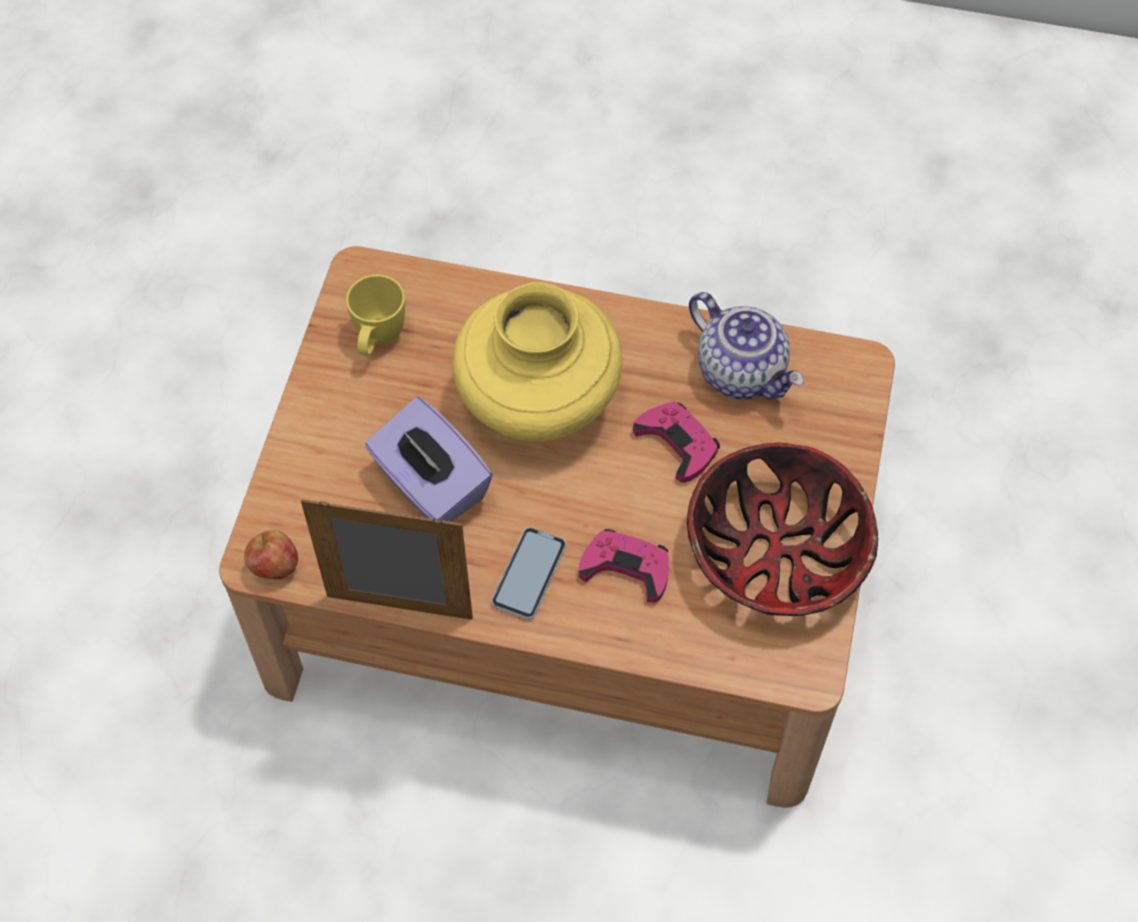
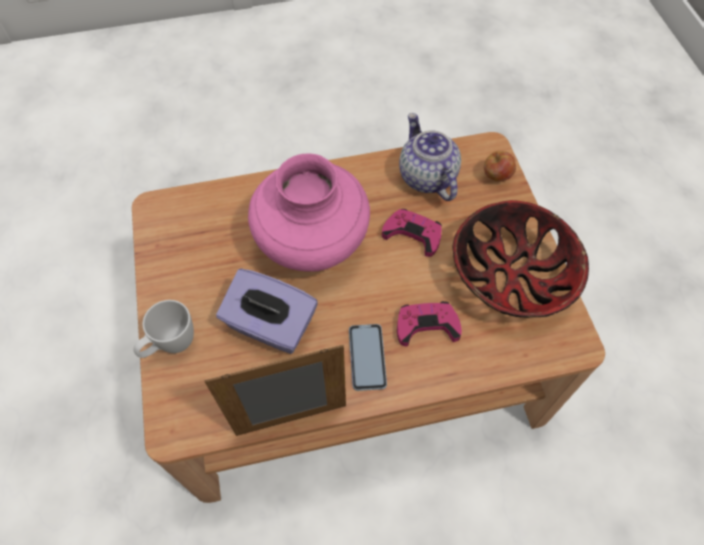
camera: 25 degrees left, 0 degrees up
apple [244,530,298,579] -> apple moved to [484,151,516,182]
yellow mug [346,275,405,356] -> none
yellow vase [453,282,622,442] -> pink vase [248,153,370,272]
teapot [689,292,804,399] -> teapot turned 135 degrees counterclockwise [399,113,461,201]
none -> white mug [133,300,194,358]

